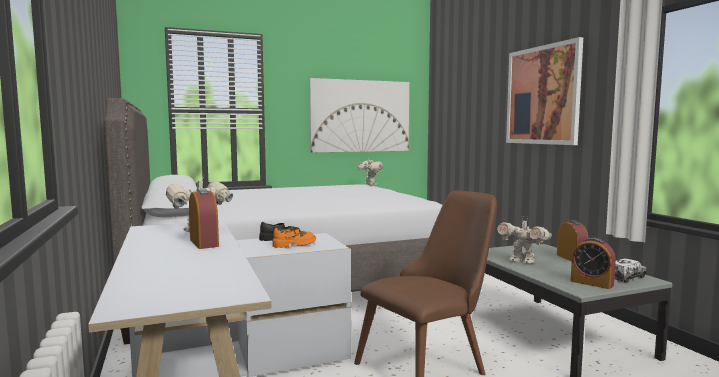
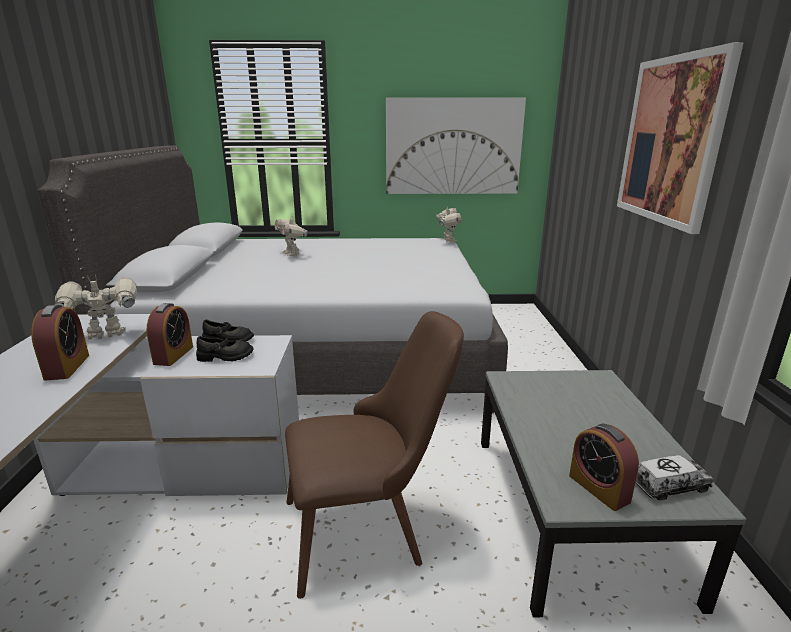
camera: 20 degrees right, 15 degrees up
orange shoe [272,228,316,248] -> black shoe [196,336,254,362]
toy robot [497,217,552,264] -> toy robot moved to [275,215,308,256]
alarm clock [557,220,588,261] -> alarm clock moved to [147,303,193,366]

